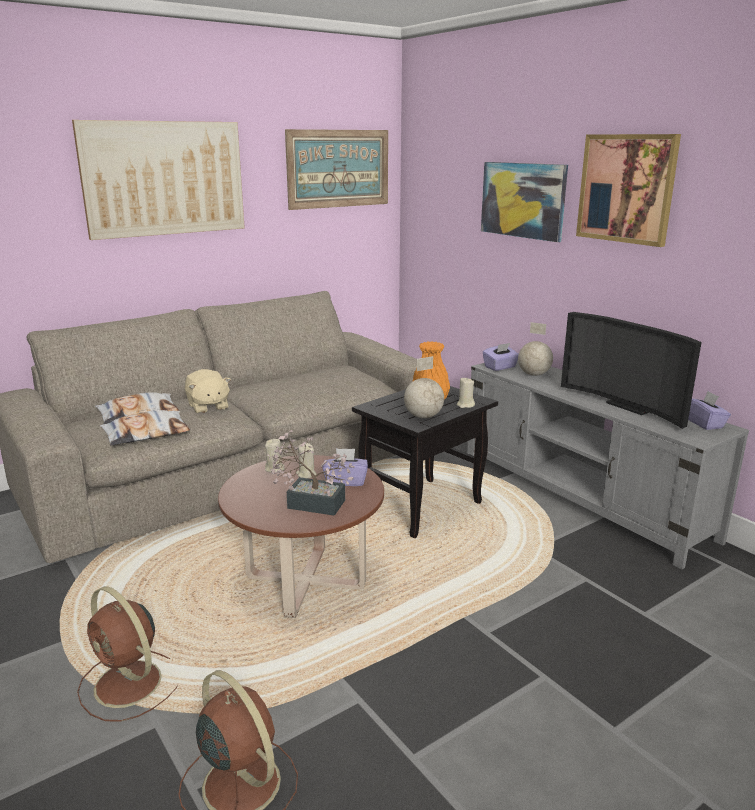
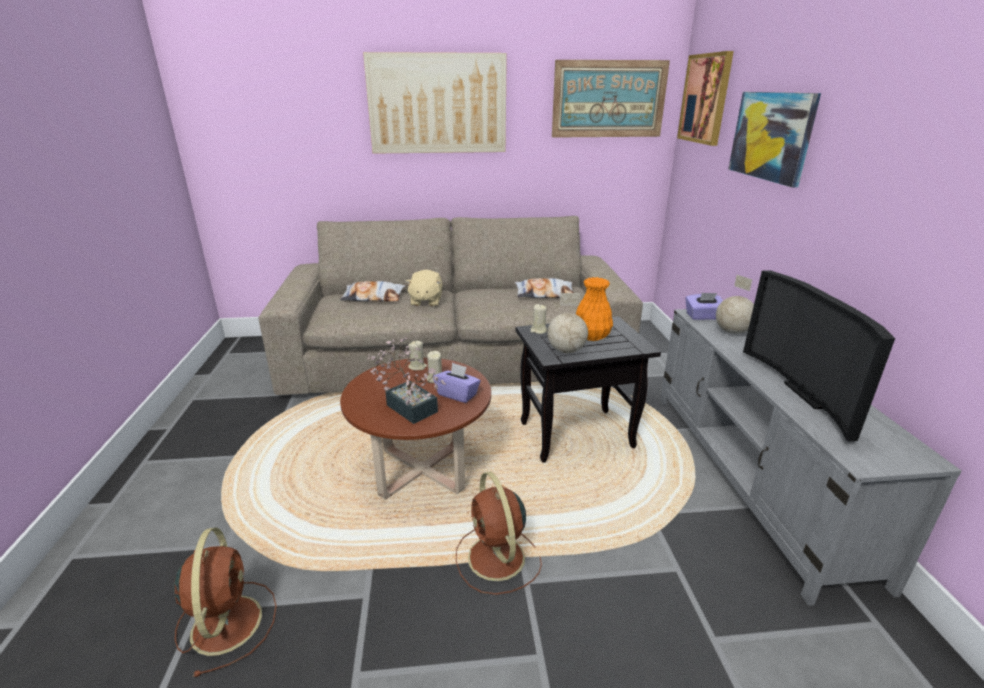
camera: 30 degrees right, 5 degrees up
brown fan [77,586,178,722] -> brown fan moved to [456,472,542,595]
pillow [100,410,190,446] -> pillow moved to [515,278,574,298]
beige candle [456,378,475,408] -> beige candle moved to [530,304,547,334]
picture [576,134,681,247] -> picture moved to [677,51,734,146]
purple tissue box [688,391,731,430] -> none

